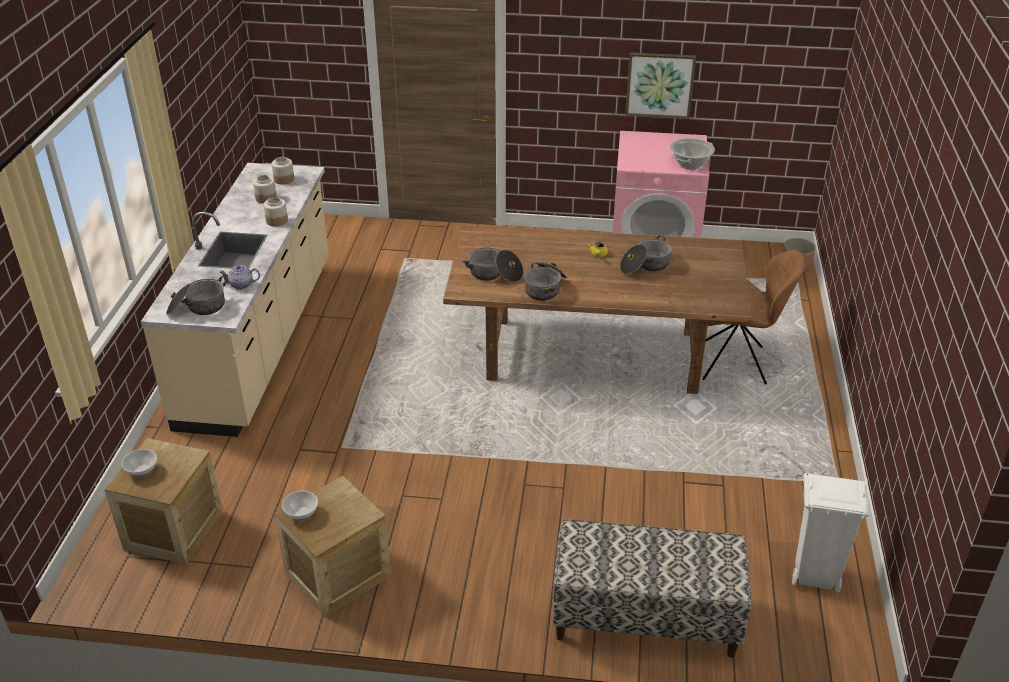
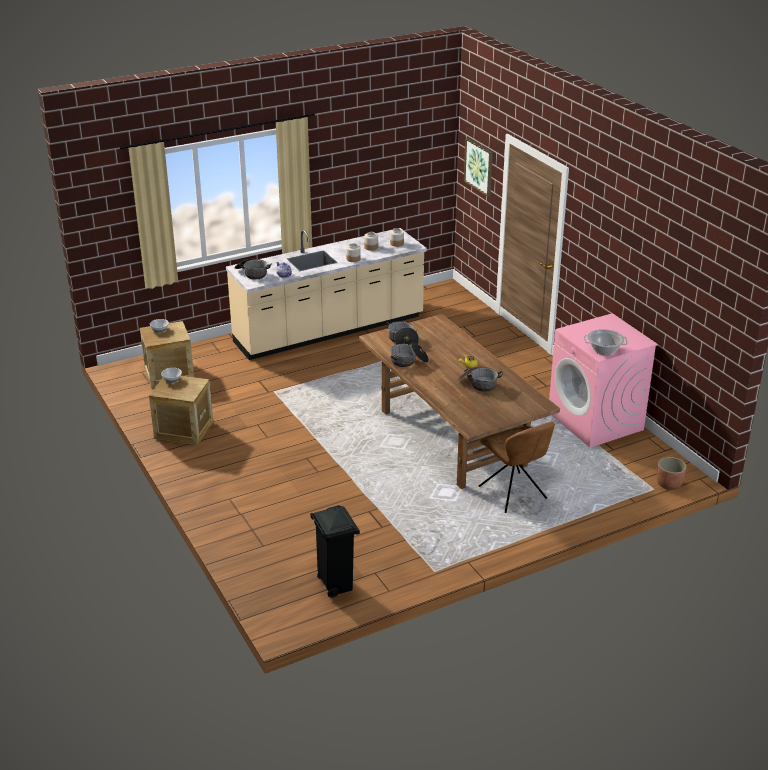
camera: 55 degrees right, 5 degrees down
bench [553,520,751,658] -> none
picture [625,52,696,119] -> picture moved to [464,138,493,197]
white trash can [792,473,869,592] -> black trash can [310,505,360,598]

